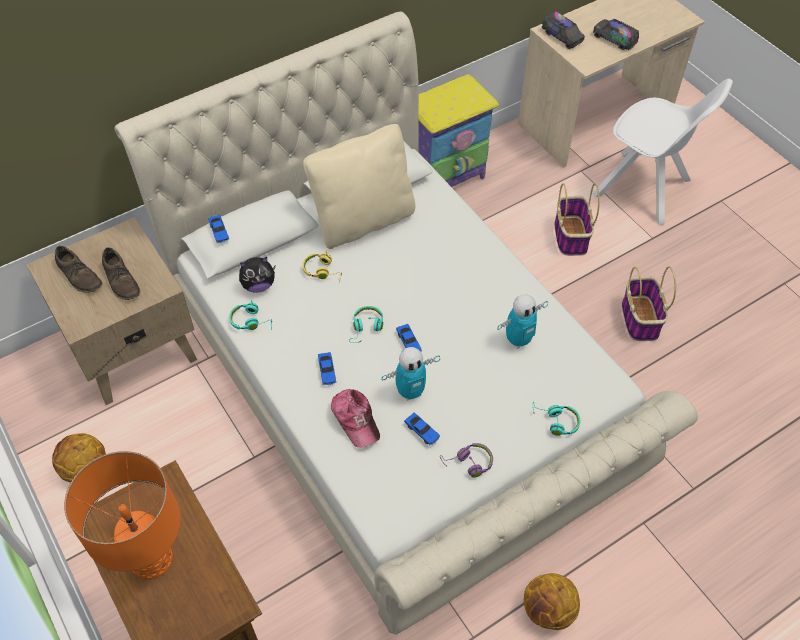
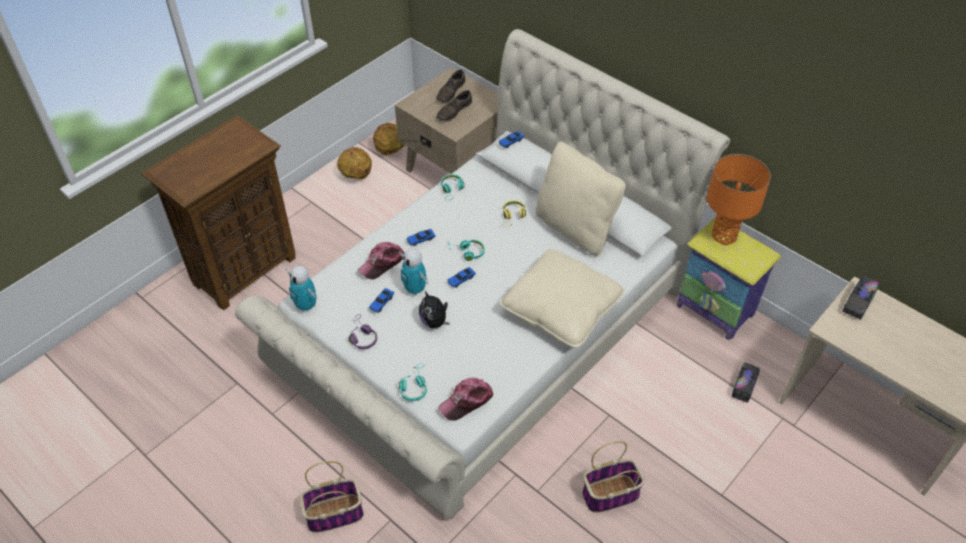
camera: 75 degrees right, 5 degrees down
orange table lamp [64,451,181,580] -> orange table lamp moved to [707,154,771,244]
plush toy [239,257,275,293] -> plush toy moved to [419,291,449,329]
toy robot [497,295,548,349] -> toy robot moved to [286,266,317,313]
basketball [524,573,580,630] -> basketball moved to [373,123,405,155]
basket [554,183,600,256] -> basket moved to [300,461,364,533]
toy truck [593,19,639,50] -> toy truck moved to [731,363,760,403]
white chair [593,79,733,225] -> none
none -> cap [438,378,494,421]
none -> beige pillow [500,249,625,348]

